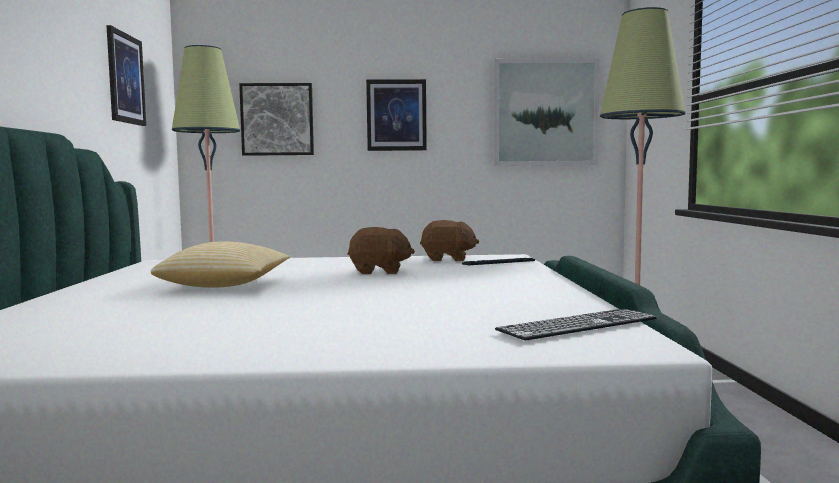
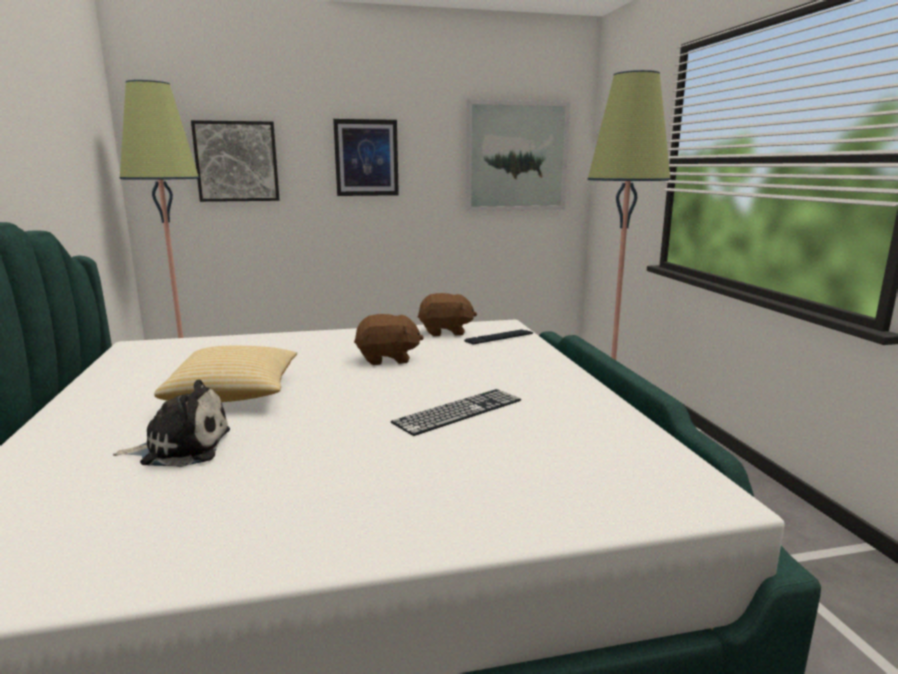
camera: 10 degrees left, 10 degrees up
picture [106,25,146,126] -> none
keyboard [495,309,657,341] -> keyboard moved to [391,389,521,436]
none -> plush toy [113,380,230,467]

